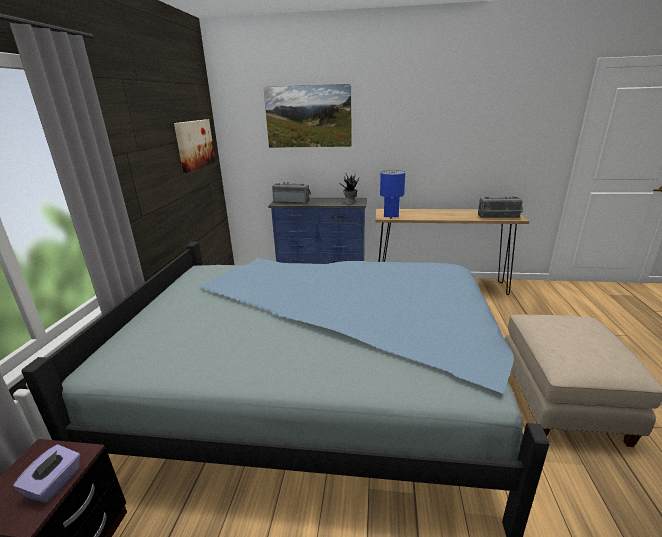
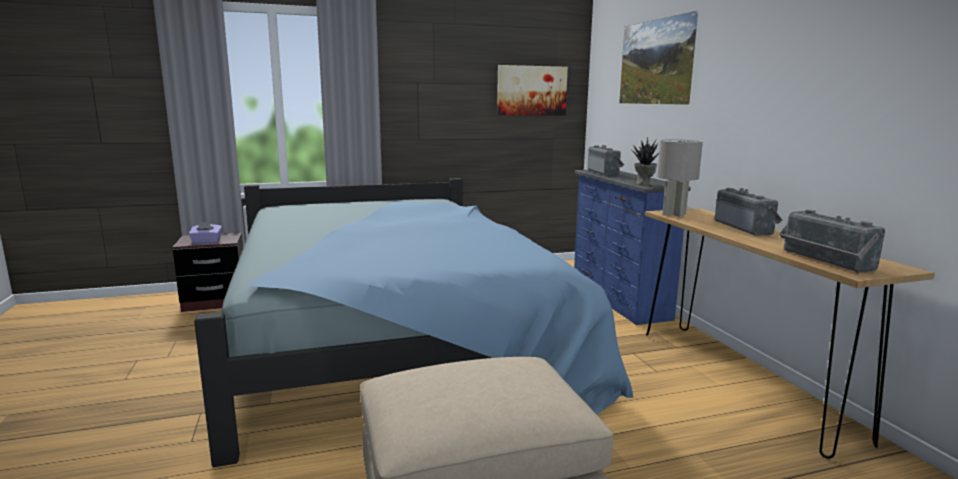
camera: 65 degrees right, 10 degrees down
blue table lamp [380,170,405,219] -> grey table lamp [657,139,703,217]
none -> radio [715,188,782,236]

